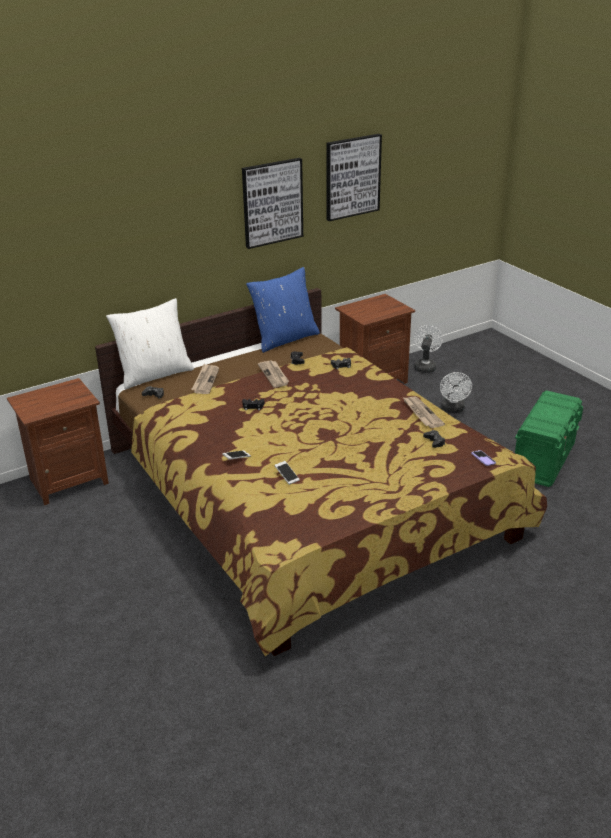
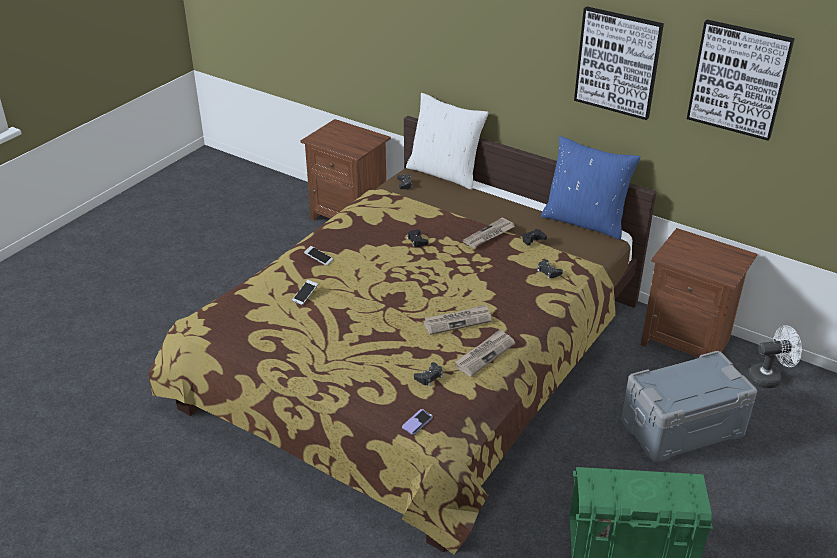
camera: 65 degrees right, 5 degrees up
newspaper [191,364,219,394] -> newspaper moved to [423,304,492,335]
white fan [440,372,472,413] -> grey storage box [621,351,757,462]

